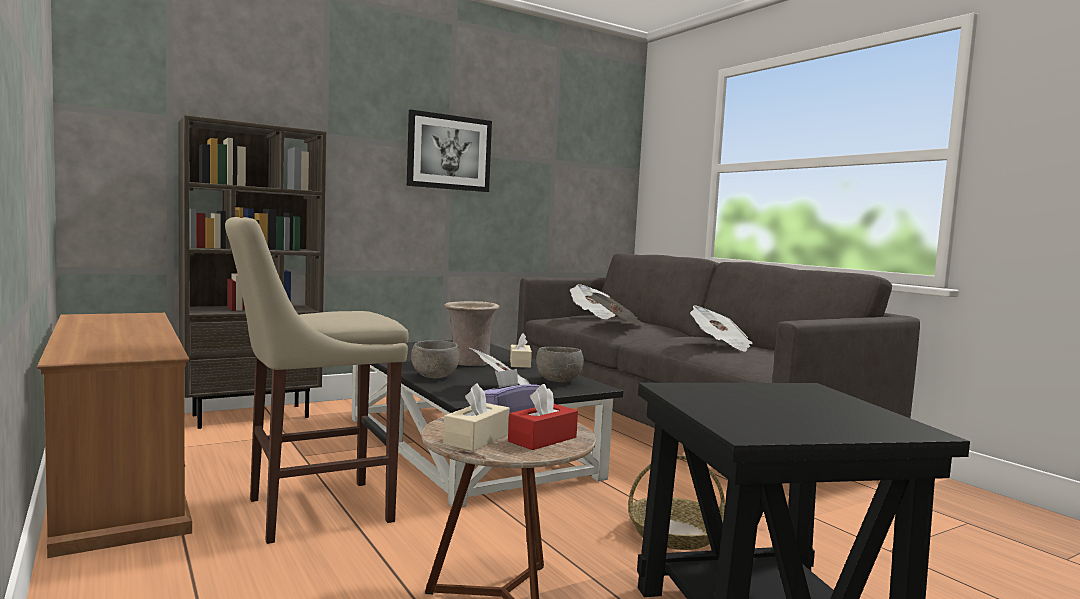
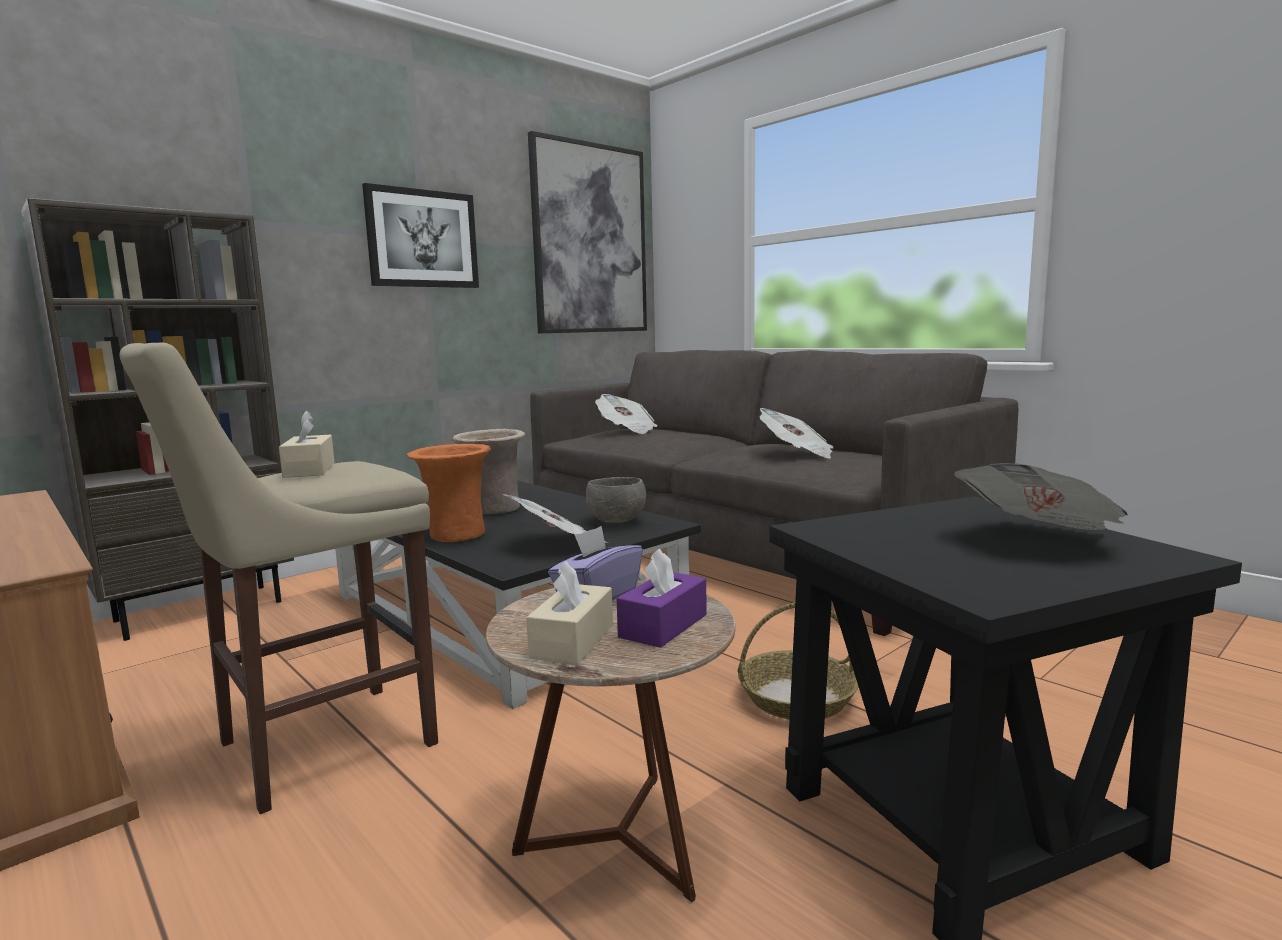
camera: 10 degrees left, 5 degrees up
grey bowl [411,340,460,379] -> orange vase [407,444,491,542]
red tissue box [508,384,578,450] -> purple tissue box [617,549,707,648]
beige tissue box [510,333,532,368] -> beige tissue box moved to [279,410,335,478]
newspaper [590,293,645,324] -> newspaper moved to [954,463,1127,530]
none -> picture [528,131,647,333]

